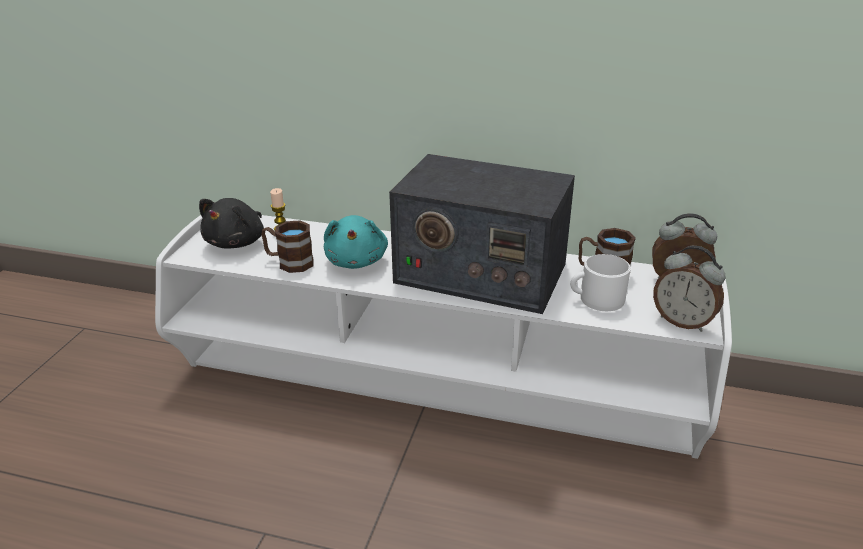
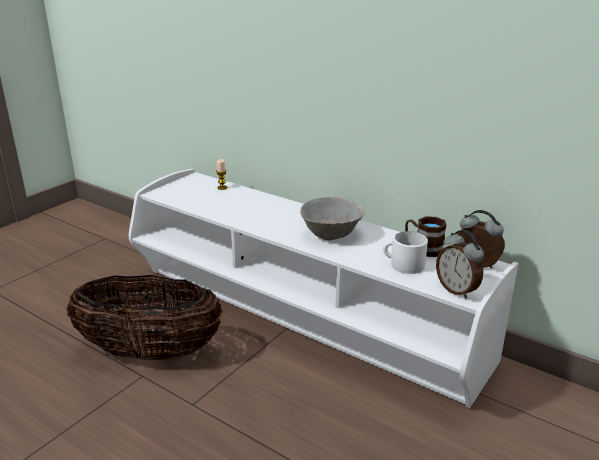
camera: 20 degrees right, 5 degrees down
black plush toy [199,198,264,249] -> none
brown mug [261,220,314,273] -> none
turquoise plush toy [324,215,388,269] -> none
radio [389,154,575,314] -> grey bowl [300,197,365,240]
none -> basket [66,275,223,360]

